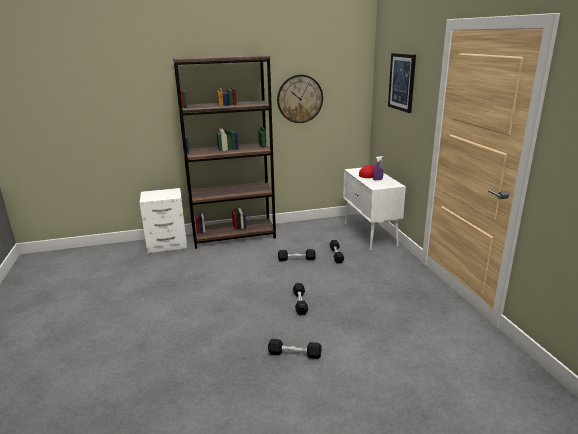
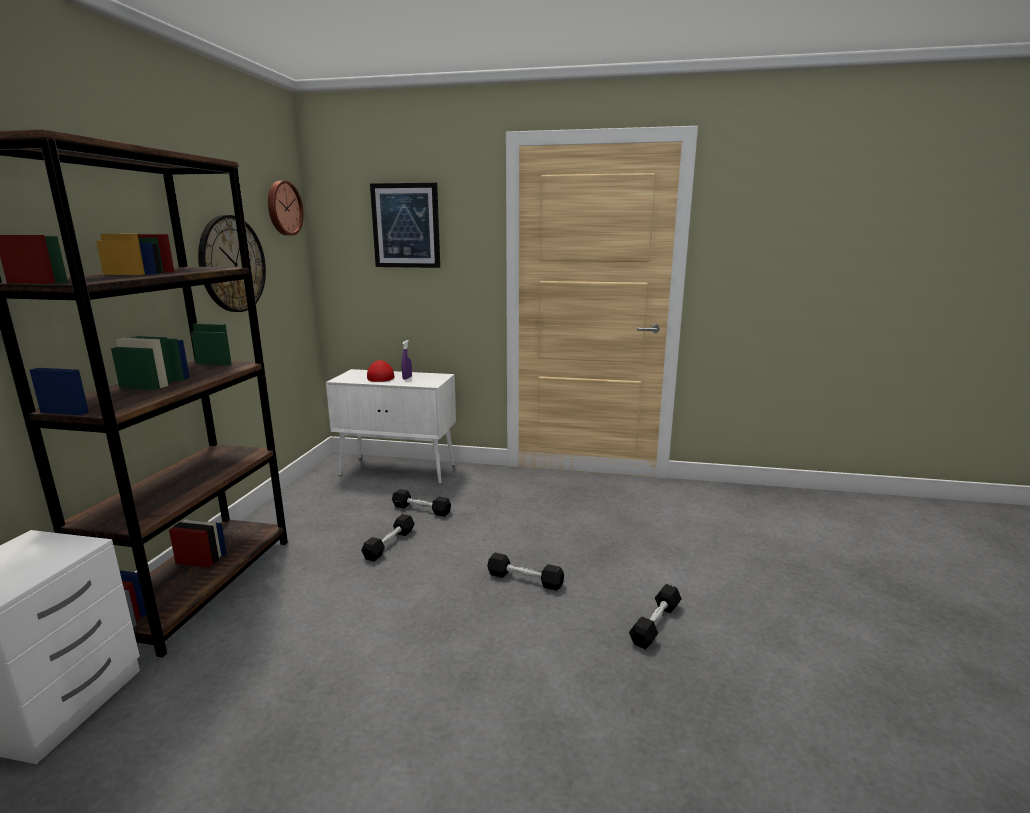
camera: 65 degrees left, 5 degrees down
none -> wall clock [268,181,303,236]

